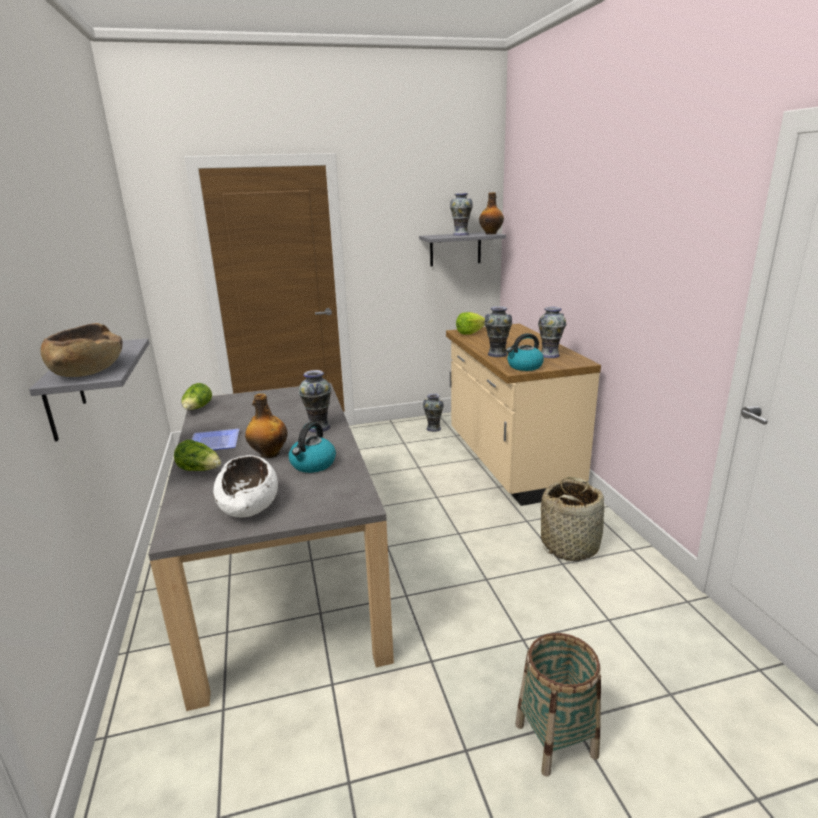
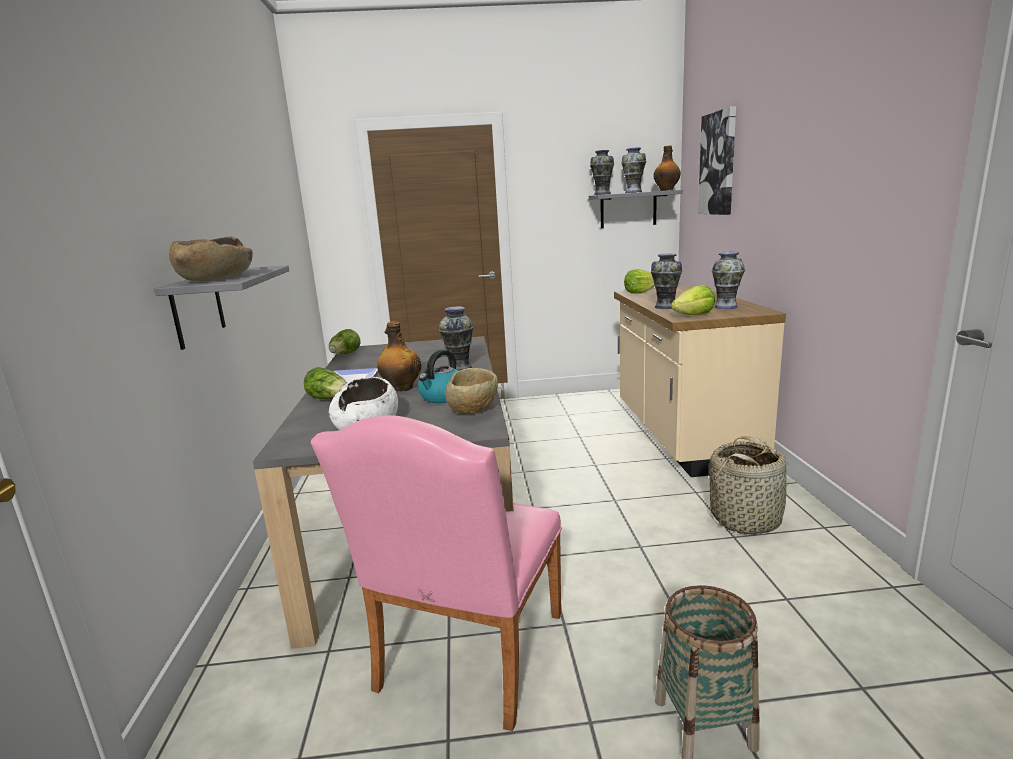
camera: 10 degrees right, 5 degrees down
vase [423,393,444,432] -> vase moved to [590,150,614,195]
kettle [506,333,544,371] -> lettuce [671,285,715,315]
none -> pink chair [311,415,562,731]
none -> beige bowl [445,368,498,414]
none -> picture [698,106,736,215]

